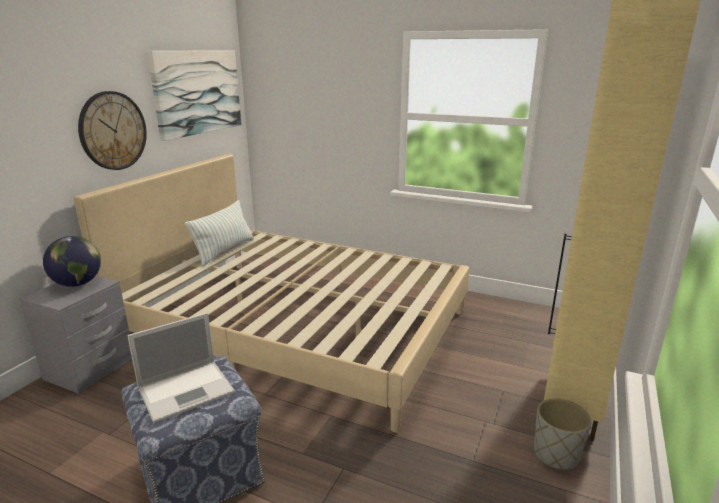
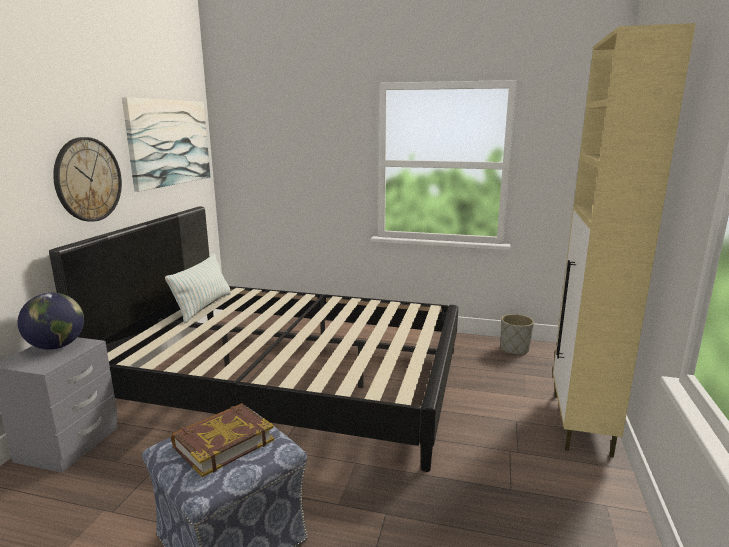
camera: 10 degrees left, 5 degrees down
beige bed [74,154,470,433] -> black bed [49,207,458,472]
laptop [127,313,235,423] -> book [171,403,275,477]
grey planter [534,398,591,470] -> grey planter moved to [500,314,534,355]

